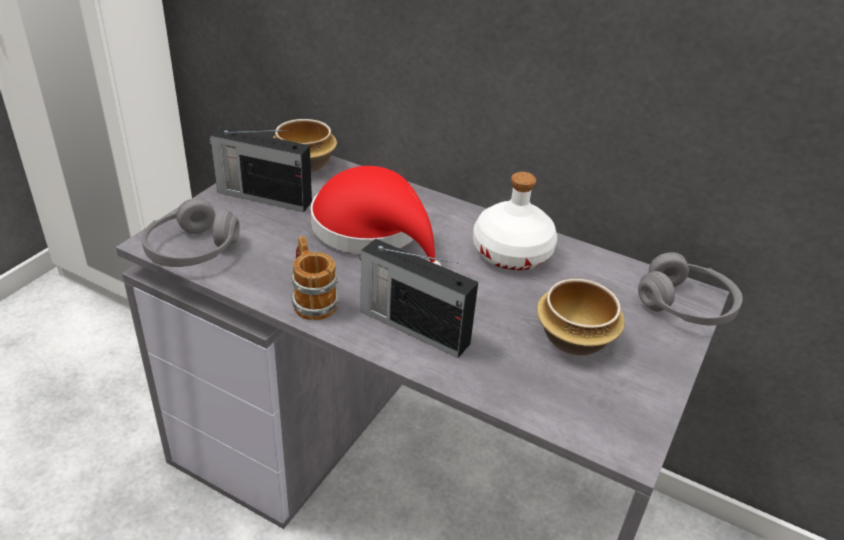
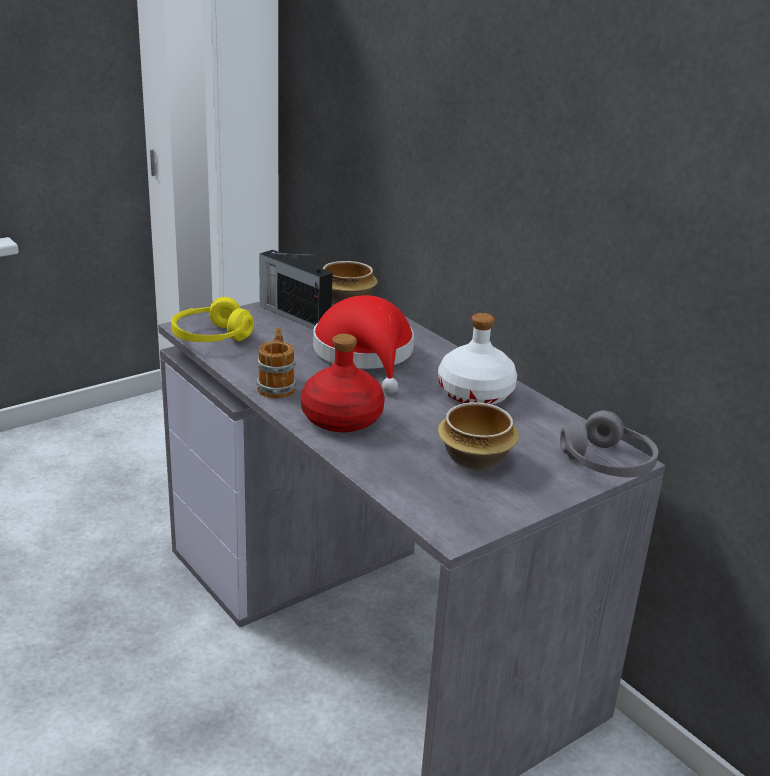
camera: 25 degrees right, 10 degrees down
grey headphones [142,198,240,267] -> yellow headphones [171,297,254,342]
radio [359,239,478,358] -> red bottle [301,333,385,432]

